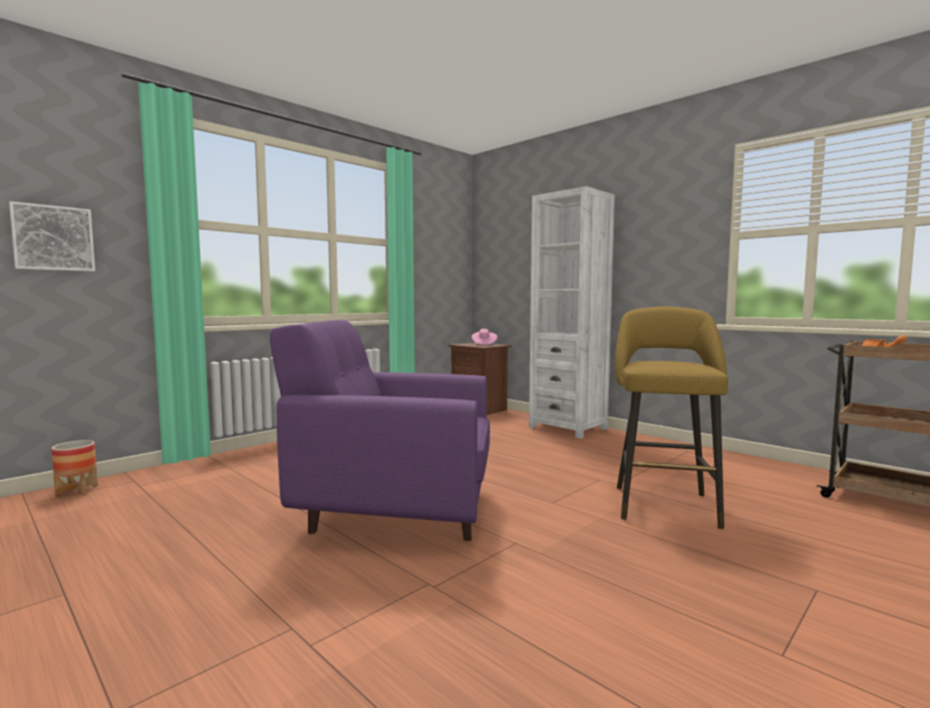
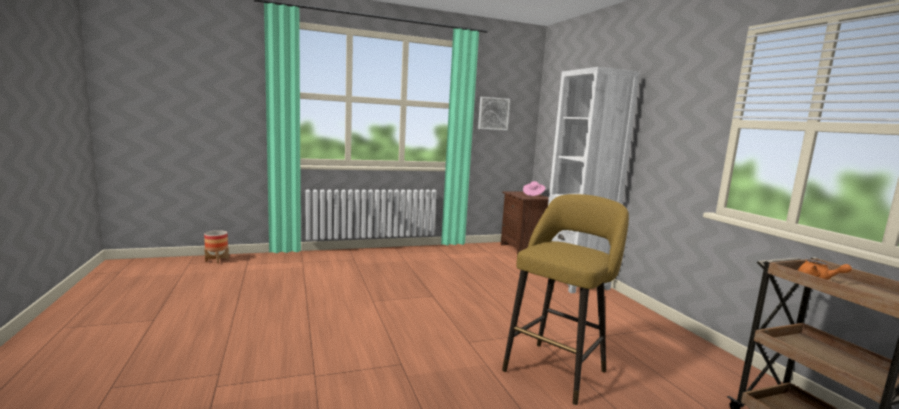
camera: 25 degrees right, 5 degrees up
picture [9,201,95,271] -> picture moved to [478,97,510,130]
purple armchair [270,320,490,541] -> none

